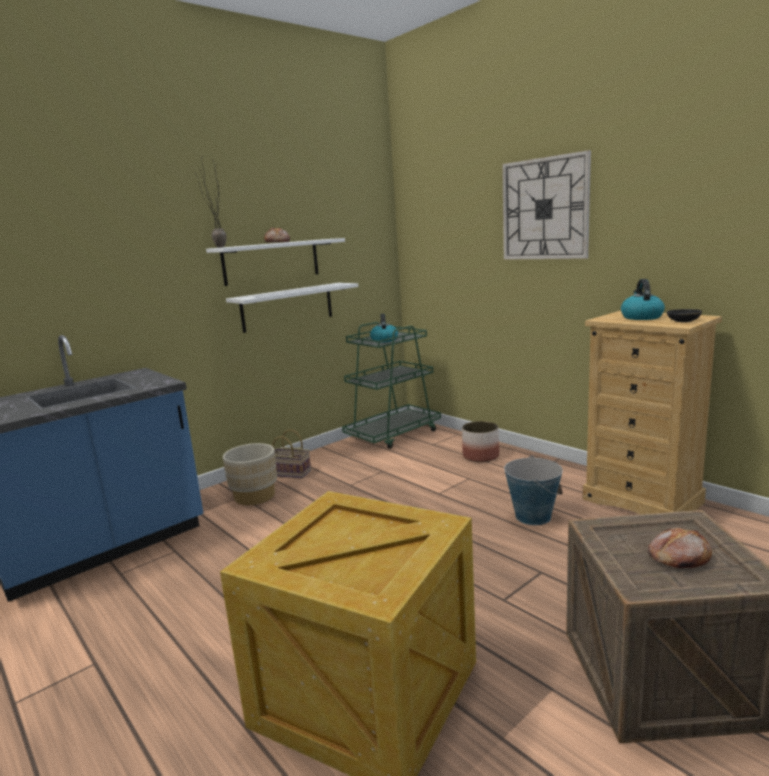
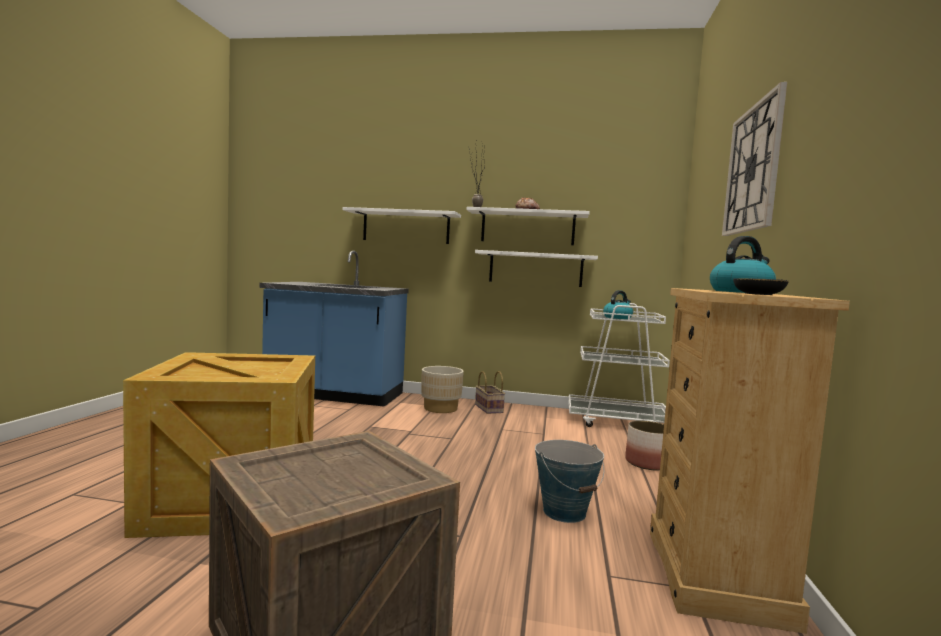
camera: 50 degrees right, 10 degrees down
green cart [342,322,441,449] -> white cart [568,303,670,427]
bread [648,528,712,568] -> none
none -> white shelf [342,207,461,244]

